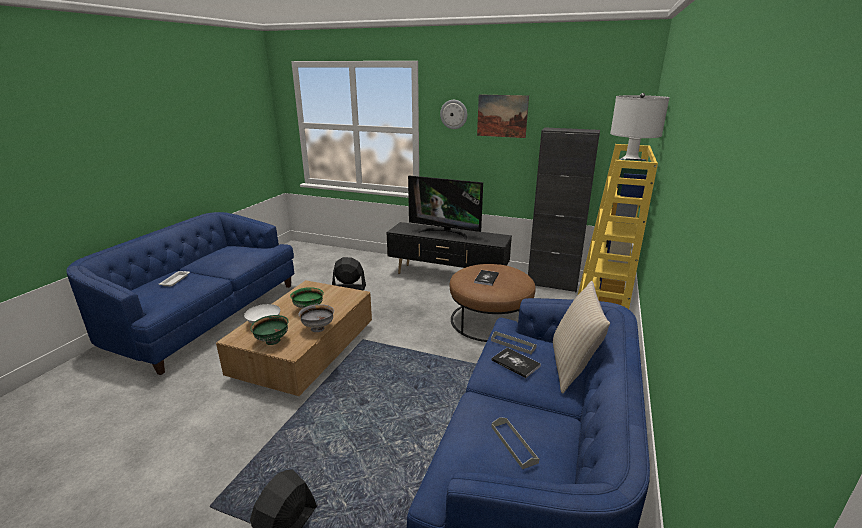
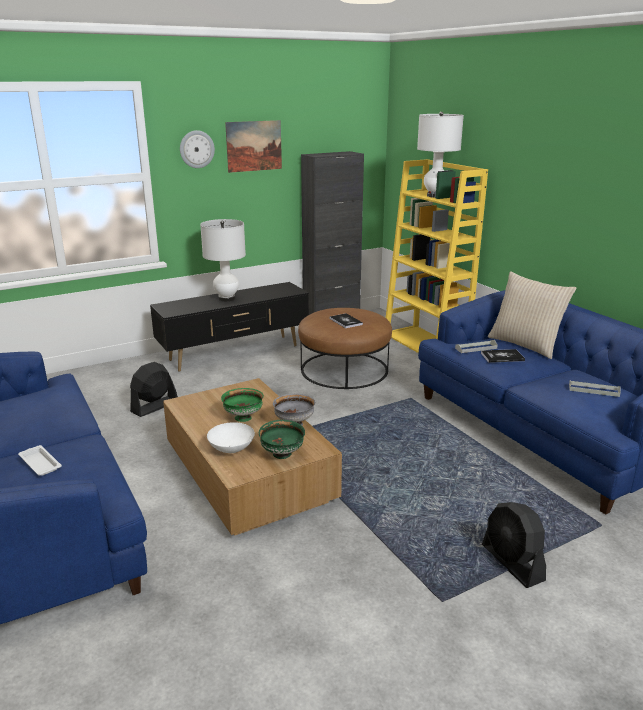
camera: 50 degrees left, 0 degrees up
television [408,176,483,239] -> white table lamp [200,219,246,301]

